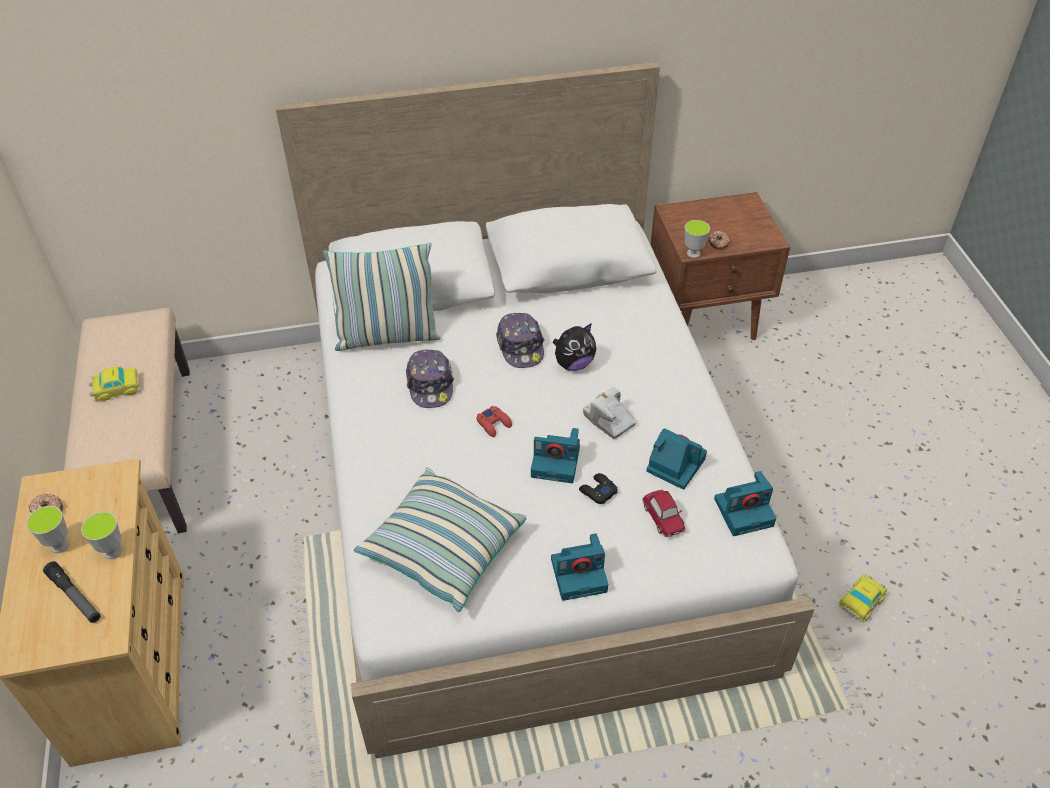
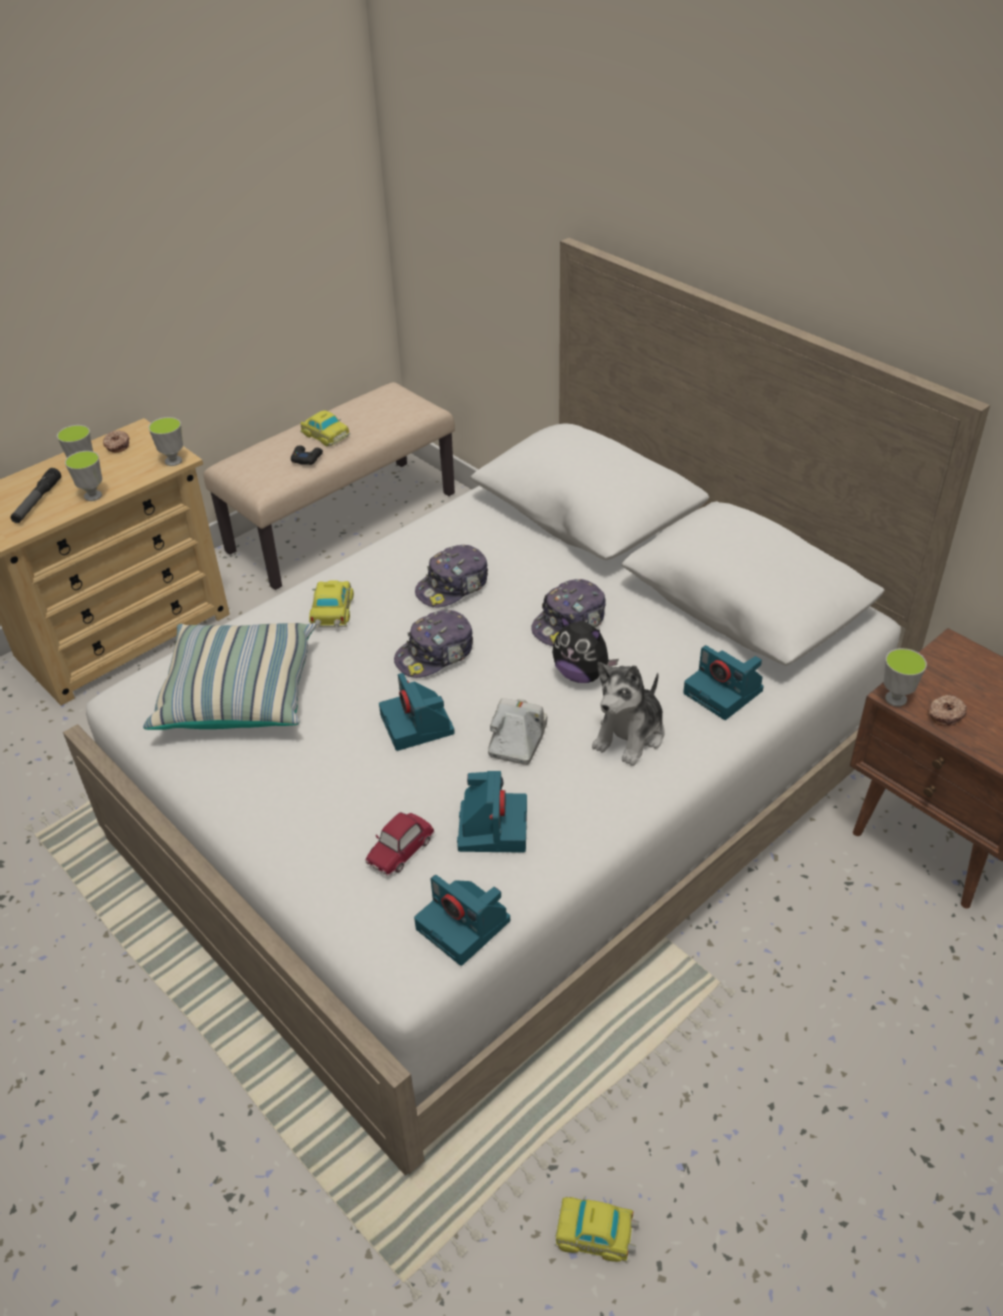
camera: 60 degrees right, 5 degrees down
pillow [323,243,441,351] -> none
red game controller [476,406,512,437] -> cap [394,610,473,678]
camera [551,534,608,601] -> camera moved to [683,645,764,720]
black game controller [579,473,618,504] -> black game controller moved to [291,445,323,465]
none -> cup [148,417,183,466]
none -> toy car [309,580,354,628]
none -> plush toy [592,662,665,766]

